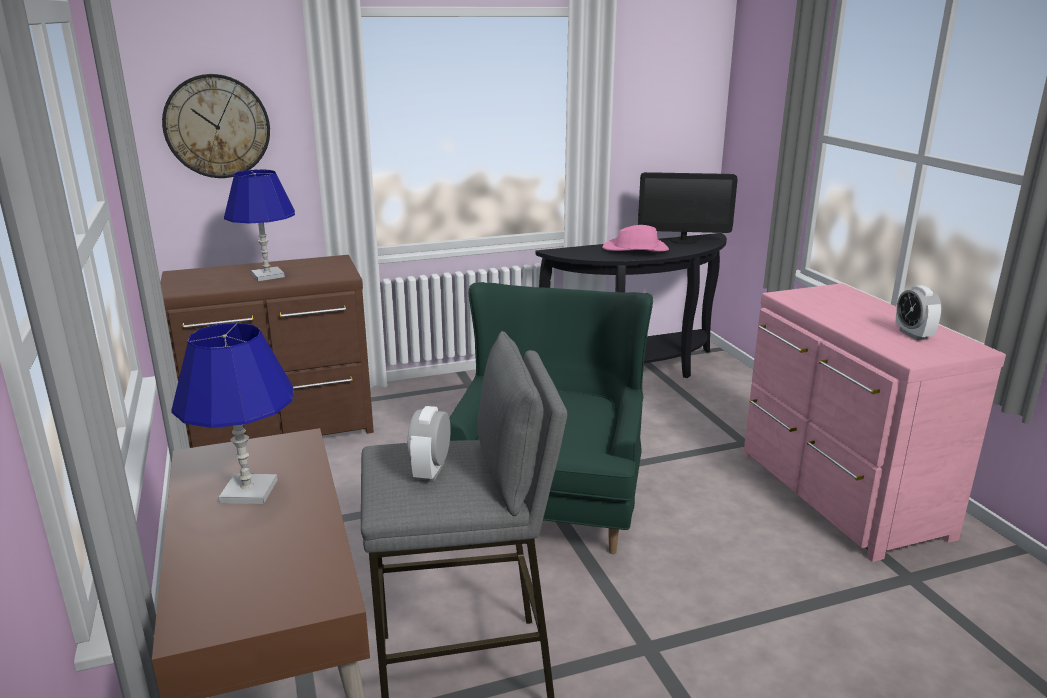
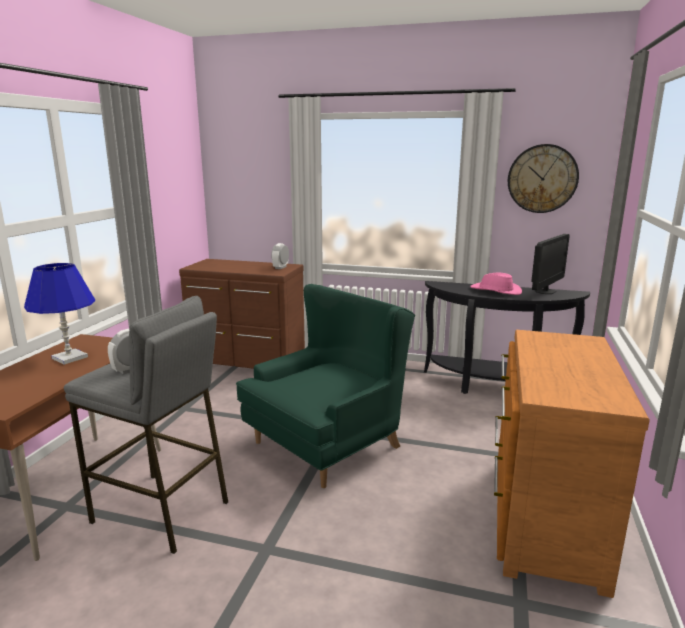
camera: 35 degrees right, 5 degrees down
wall clock [162,74,270,178] -> wall clock moved to [508,144,579,213]
blue table lamp [224,169,295,281] -> none
monitor [638,172,738,244] -> monitor turned 90 degrees counterclockwise [531,234,570,294]
pink dresser [744,283,1006,562] -> brown dresser [494,330,650,598]
alarm clock [895,285,942,340] -> alarm clock moved to [271,243,289,269]

